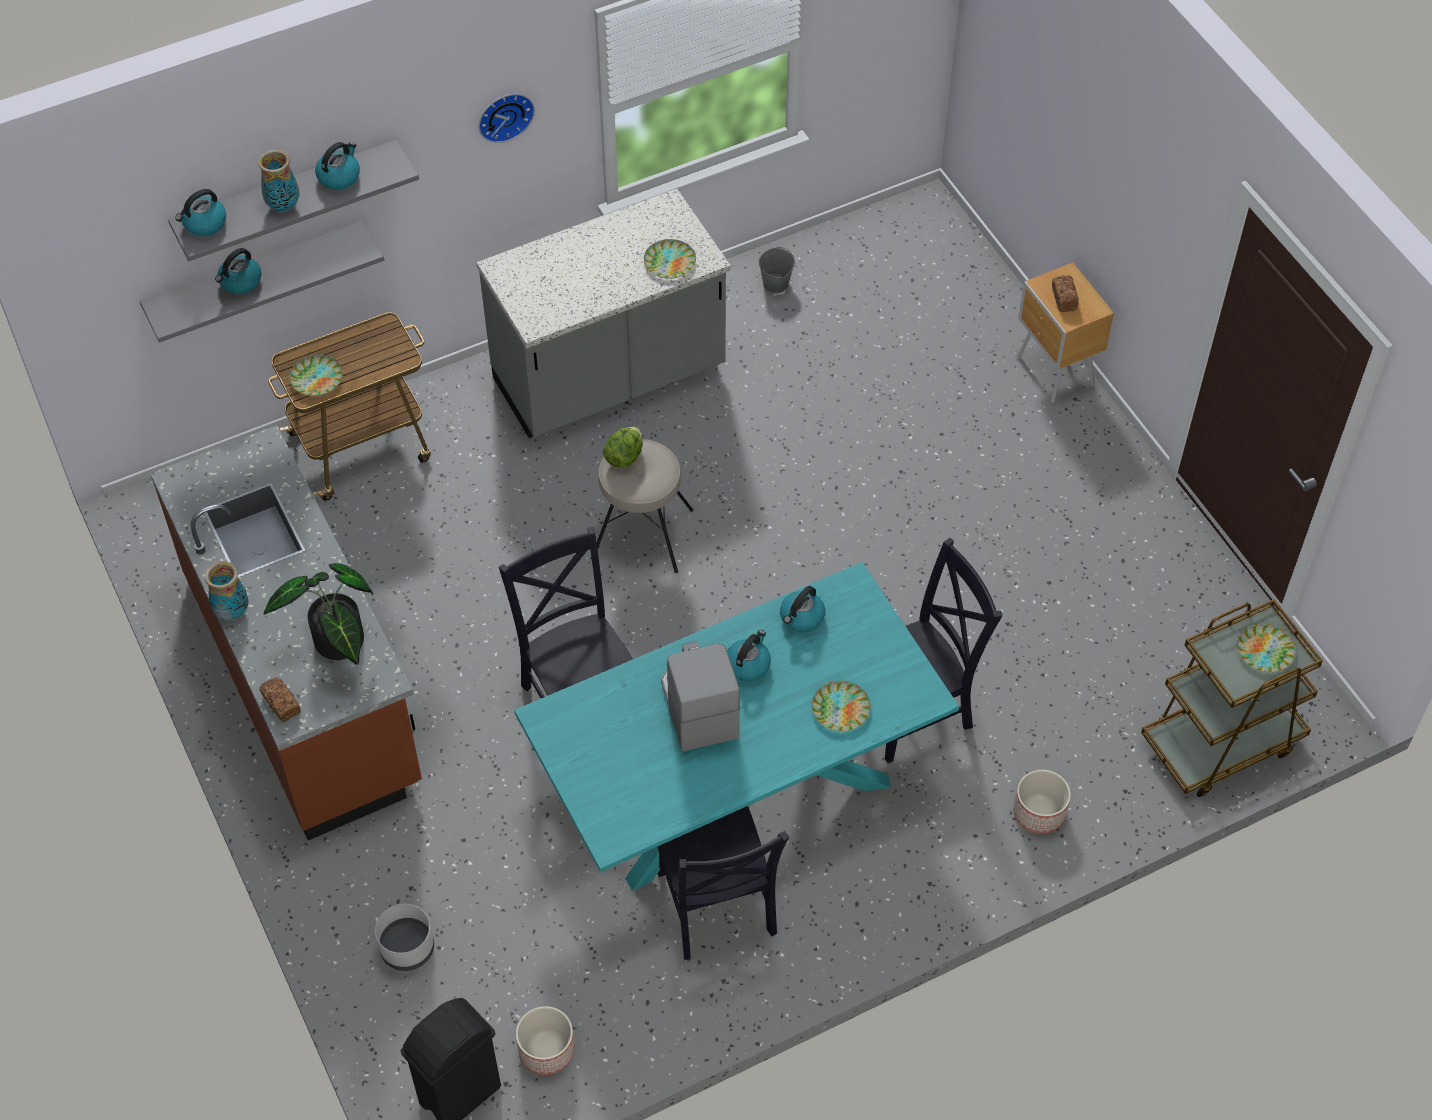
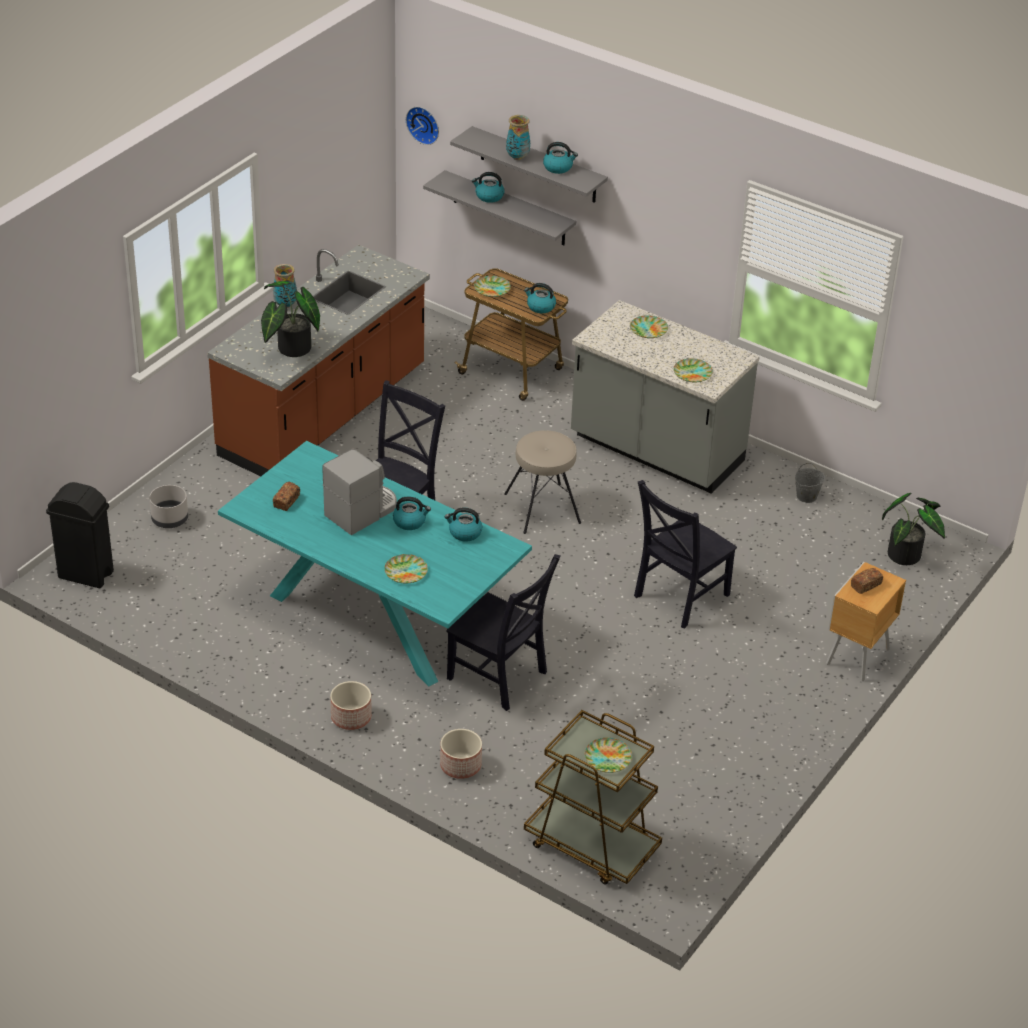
camera: 60 degrees right, 15 degrees down
kettle [175,189,226,236] -> kettle moved to [524,283,556,313]
bread [259,677,301,722] -> bread moved to [273,482,300,511]
wall clock [479,94,535,143] -> wall clock moved to [406,107,439,145]
planter [516,1006,575,1075] -> planter moved to [330,681,372,730]
lettuce [603,427,643,468] -> none
black chair [658,806,789,960] -> black chair moved to [634,480,737,629]
none -> plate [630,315,668,338]
none -> potted plant [882,493,945,565]

